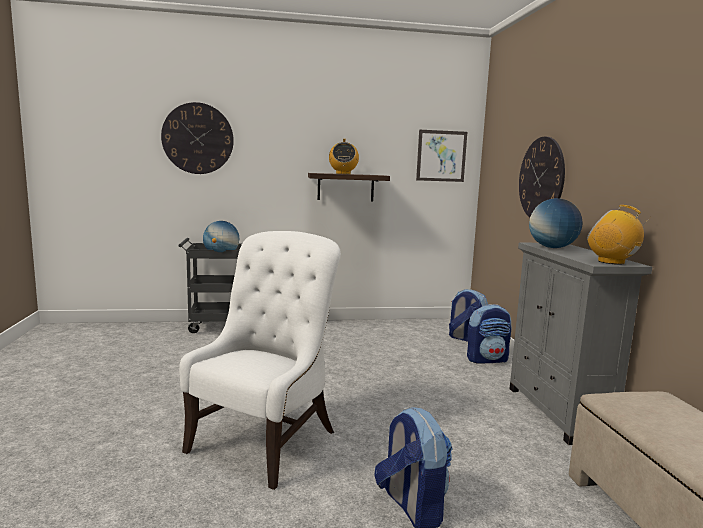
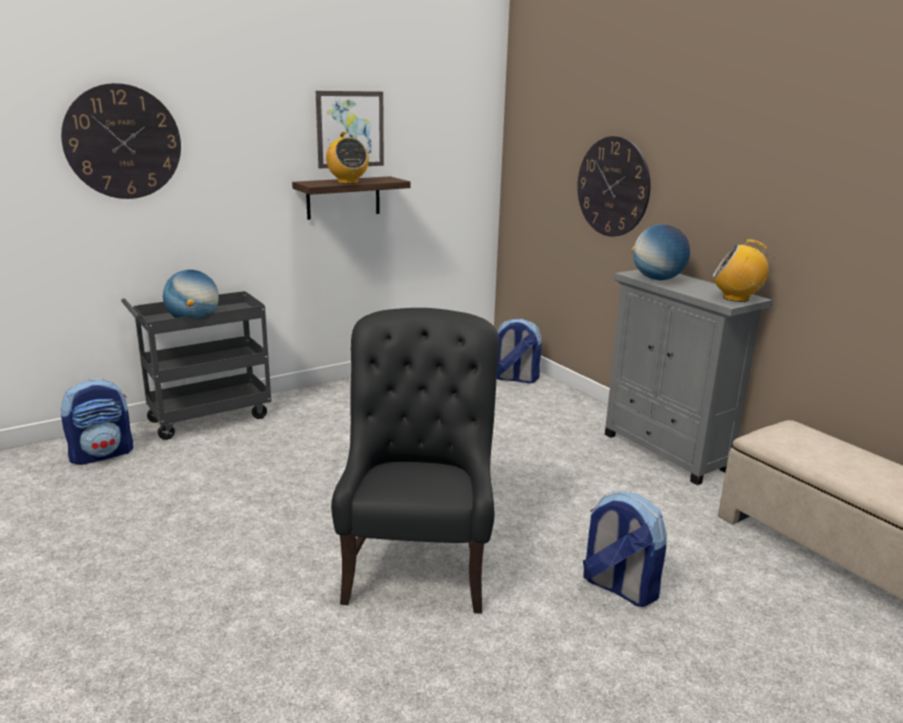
camera: 25 degrees left, 10 degrees up
white chair [179,231,341,490] -> black chair [331,308,499,614]
picture [416,130,467,182] -> picture moved to [316,91,384,169]
backpack [467,304,511,363] -> backpack moved to [60,378,133,465]

